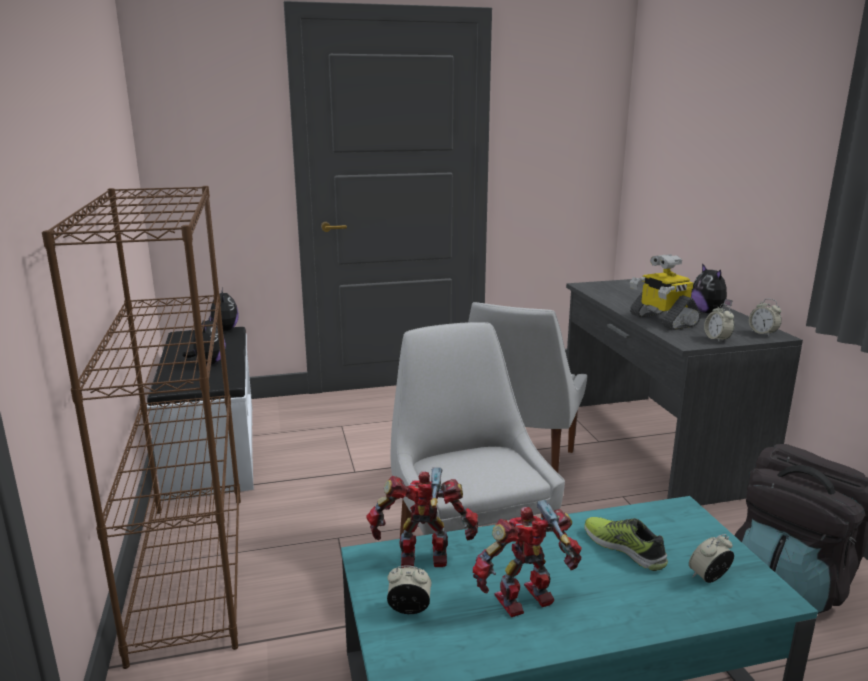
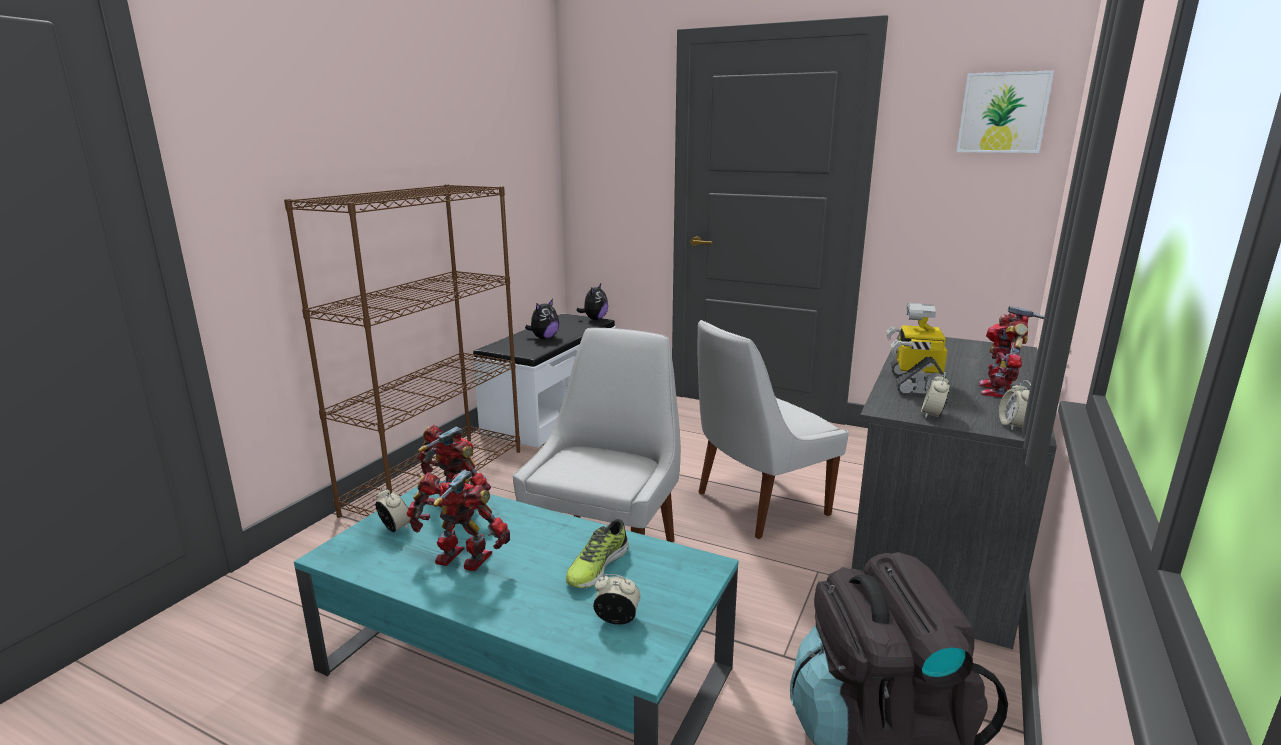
camera: 40 degrees right, 0 degrees up
shoe [584,517,668,571] -> shoe turned 150 degrees counterclockwise [566,519,629,588]
plush toy [691,263,732,313] -> toy robot [979,306,1044,397]
none -> picture [956,71,1054,153]

